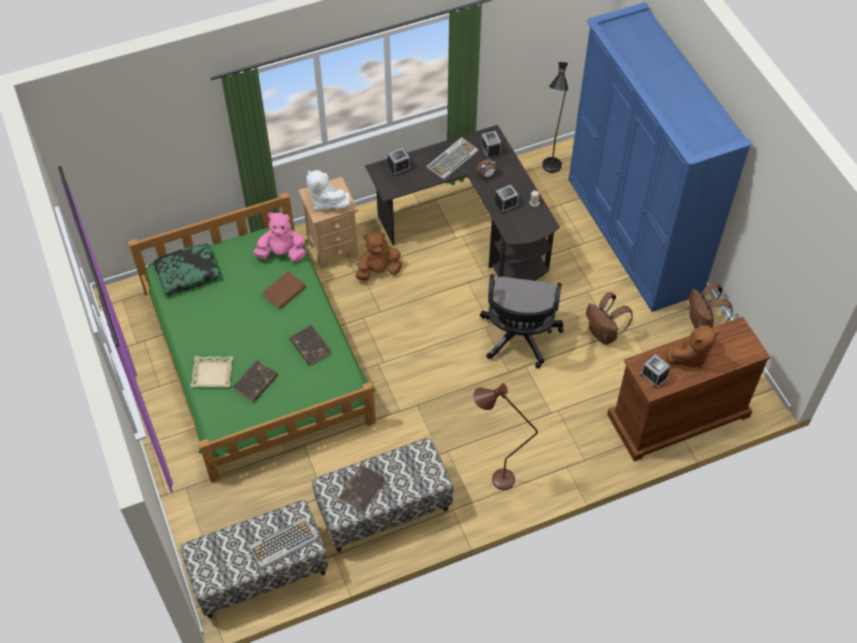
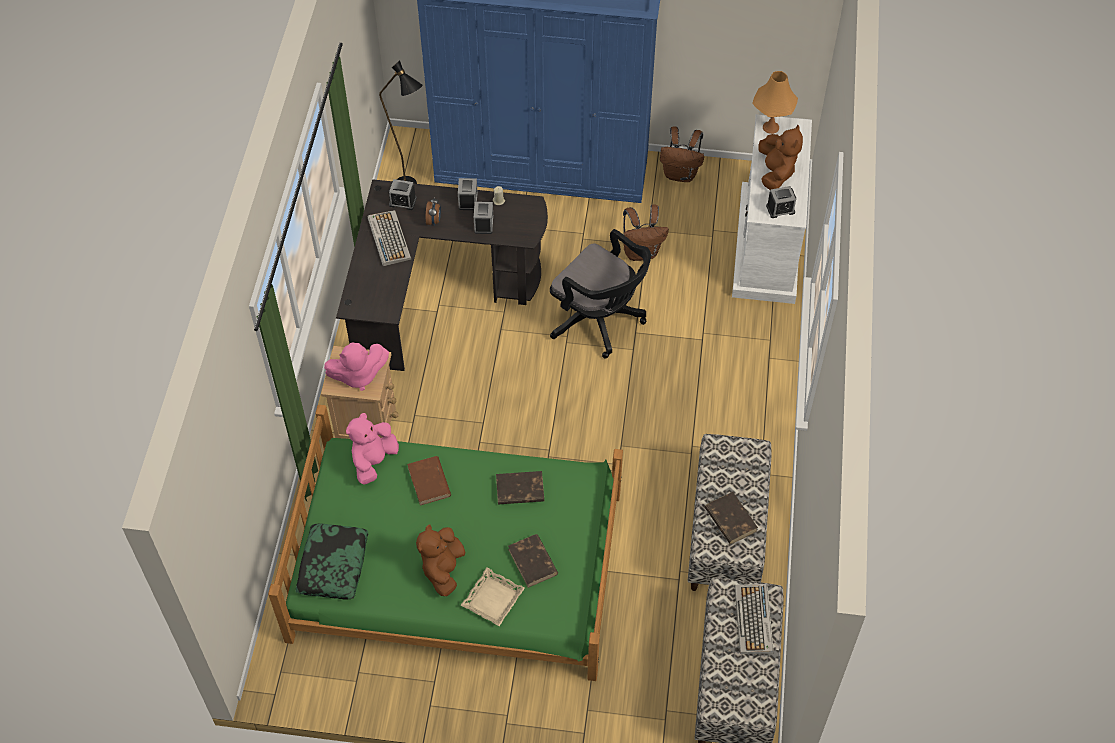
camera: 60 degrees left, 0 degrees up
white plush toy [306,170,350,210] -> pink plush toy [324,343,389,391]
brown plush toy [355,232,402,281] -> brown plush toy moved to [416,524,465,596]
alarm clock [387,148,411,176] -> alarm clock moved to [458,178,478,210]
brown floor lamp [473,383,538,490] -> none
brown dresser [607,316,771,461] -> white dresser [732,114,812,304]
none -> orange table lamp [752,71,798,134]

